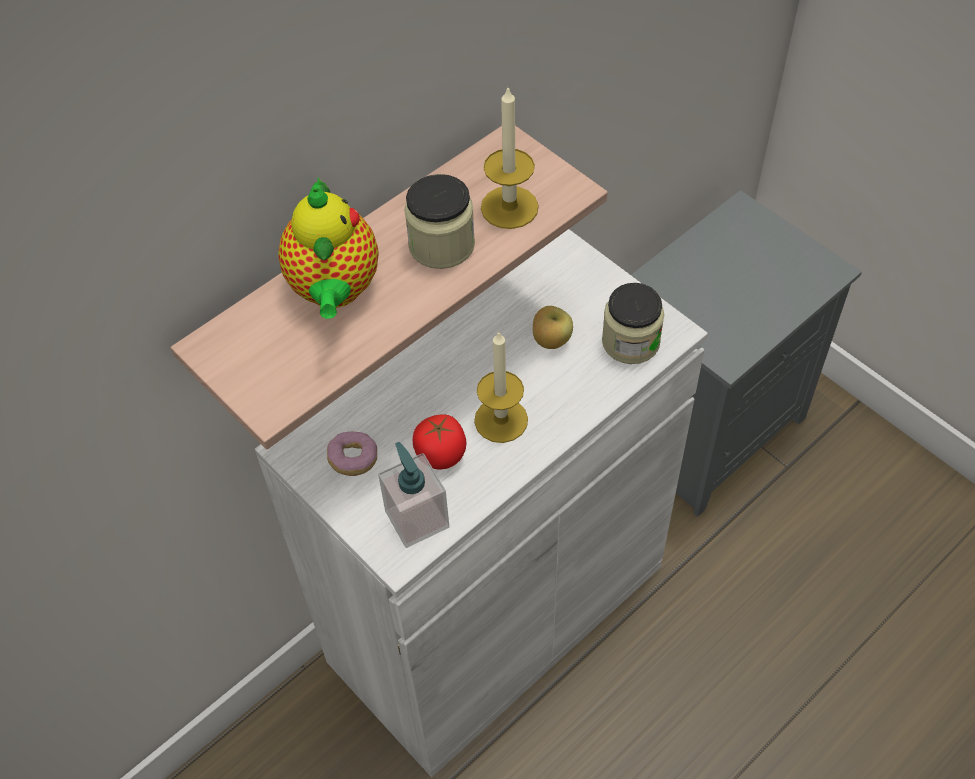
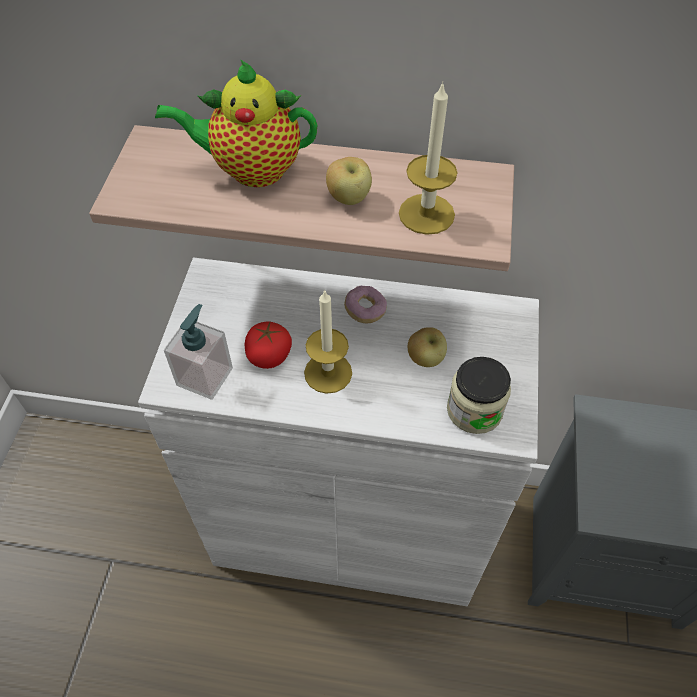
camera: 50 degrees right, 0 degrees up
teapot [278,177,378,319] -> teapot turned 45 degrees clockwise [155,59,317,187]
donut [327,431,377,476] -> donut moved to [344,286,387,323]
jar [404,174,475,269] -> apple [326,157,372,205]

